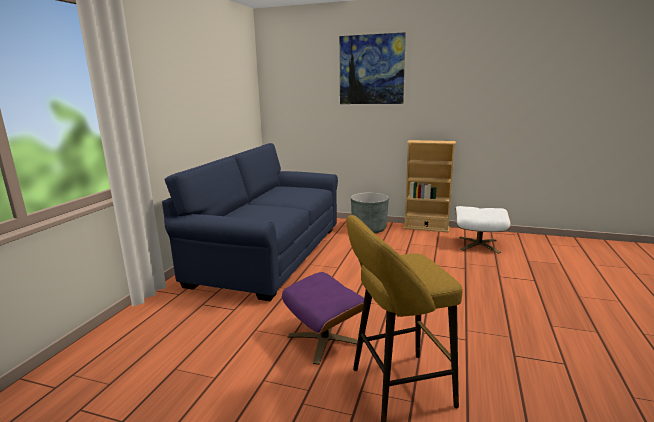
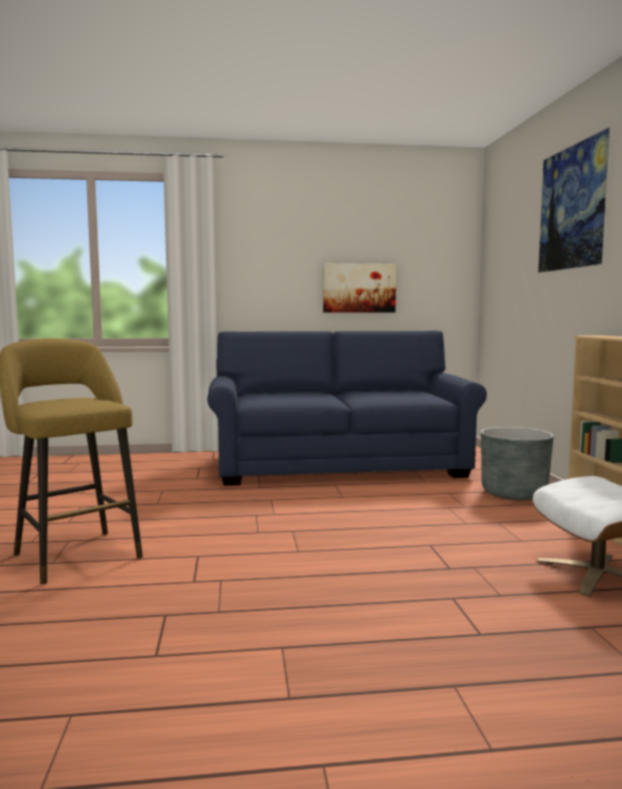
camera: 65 degrees right, 10 degrees down
purple ottoman [282,272,364,365] -> none
none -> picture [323,263,396,312]

